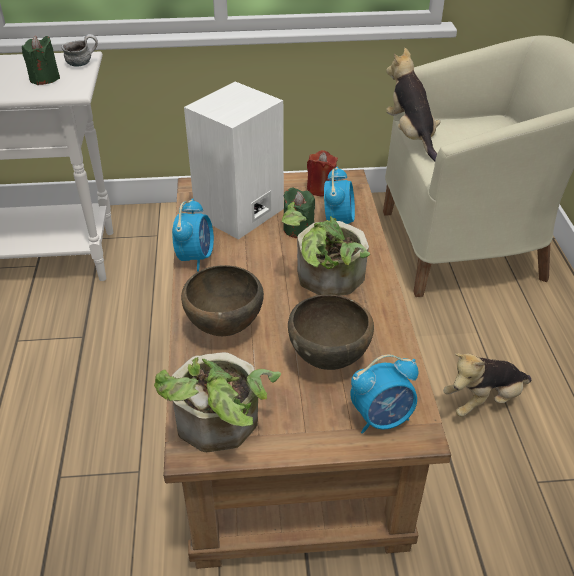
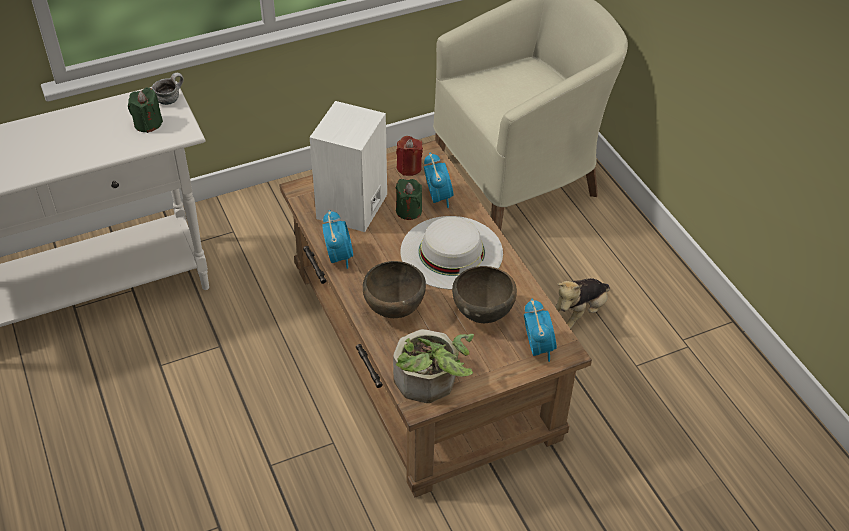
camera: 20 degrees left, 5 degrees up
potted plant [282,202,370,296] -> white hat [401,216,503,289]
alarm clock [350,354,418,434] -> alarm clock turned 60 degrees counterclockwise [524,299,557,362]
plush toy [386,48,441,161] -> none

